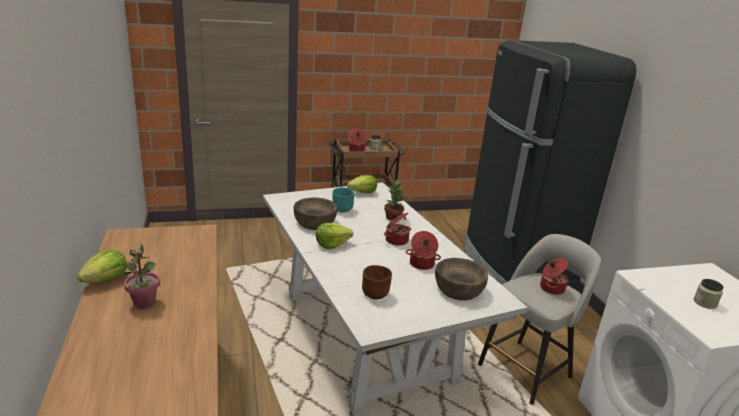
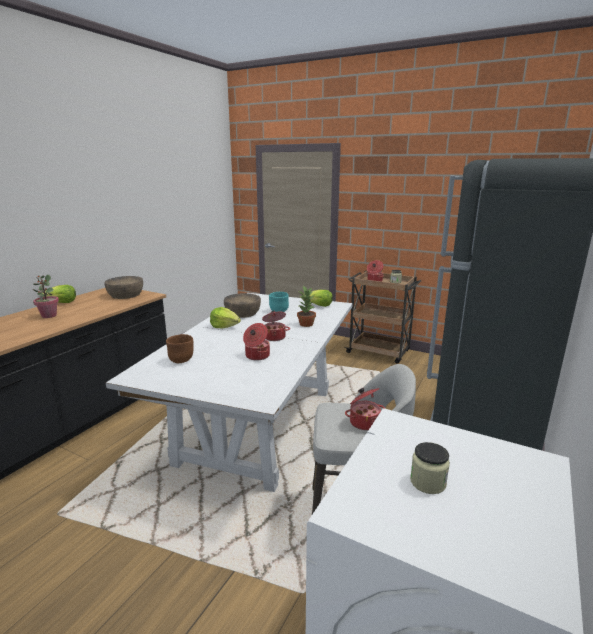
camera: 45 degrees right, 5 degrees down
brown bowl [435,258,488,300] -> brown bowl moved to [104,276,143,299]

